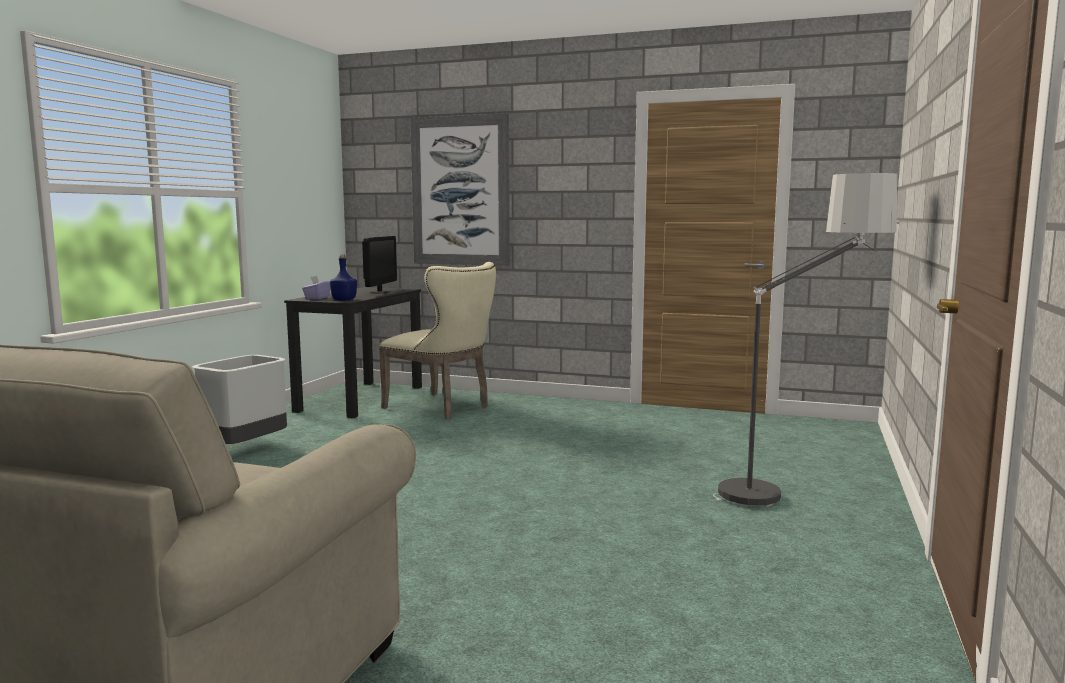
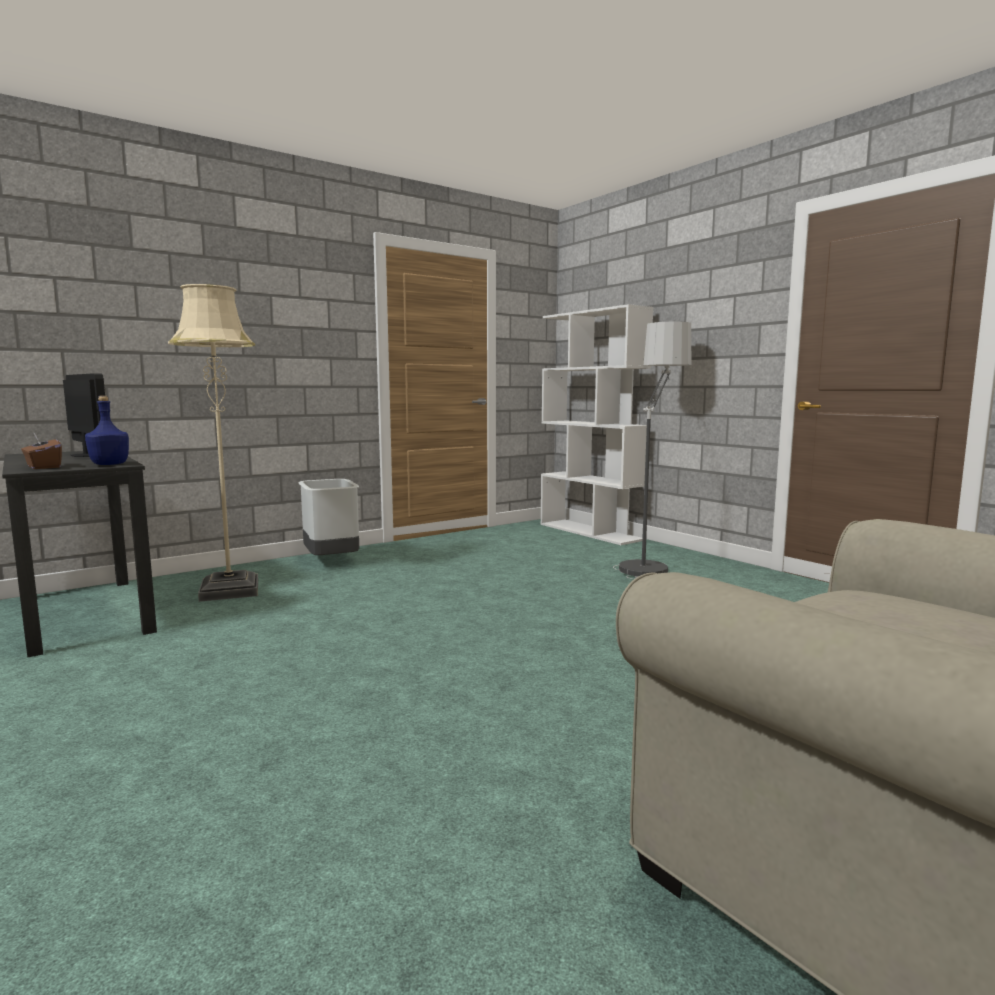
camera: 55 degrees left, 0 degrees up
grey trash can [192,355,287,444] -> grey trash can moved to [298,479,359,555]
purple tissue box [302,276,330,299] -> brown tissue box [21,433,62,469]
beige chair [379,262,496,419] -> beige floor lamp [168,284,258,602]
picture [410,113,510,266] -> none
none -> white bookcase [541,304,653,545]

